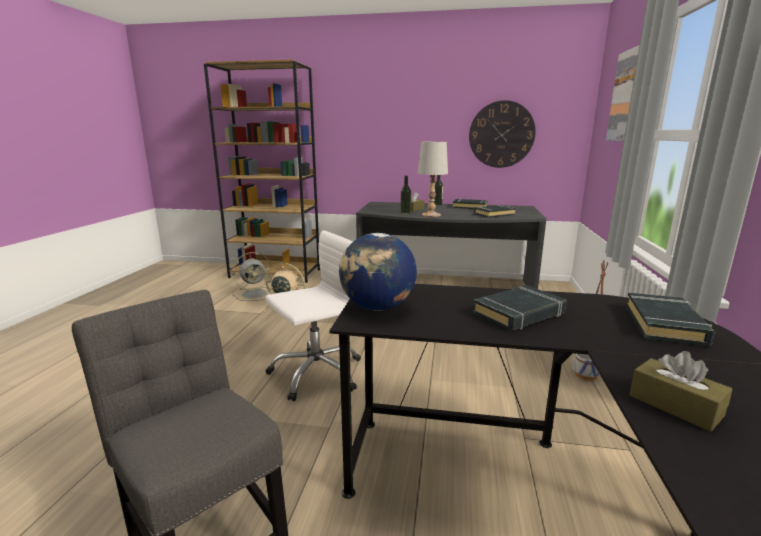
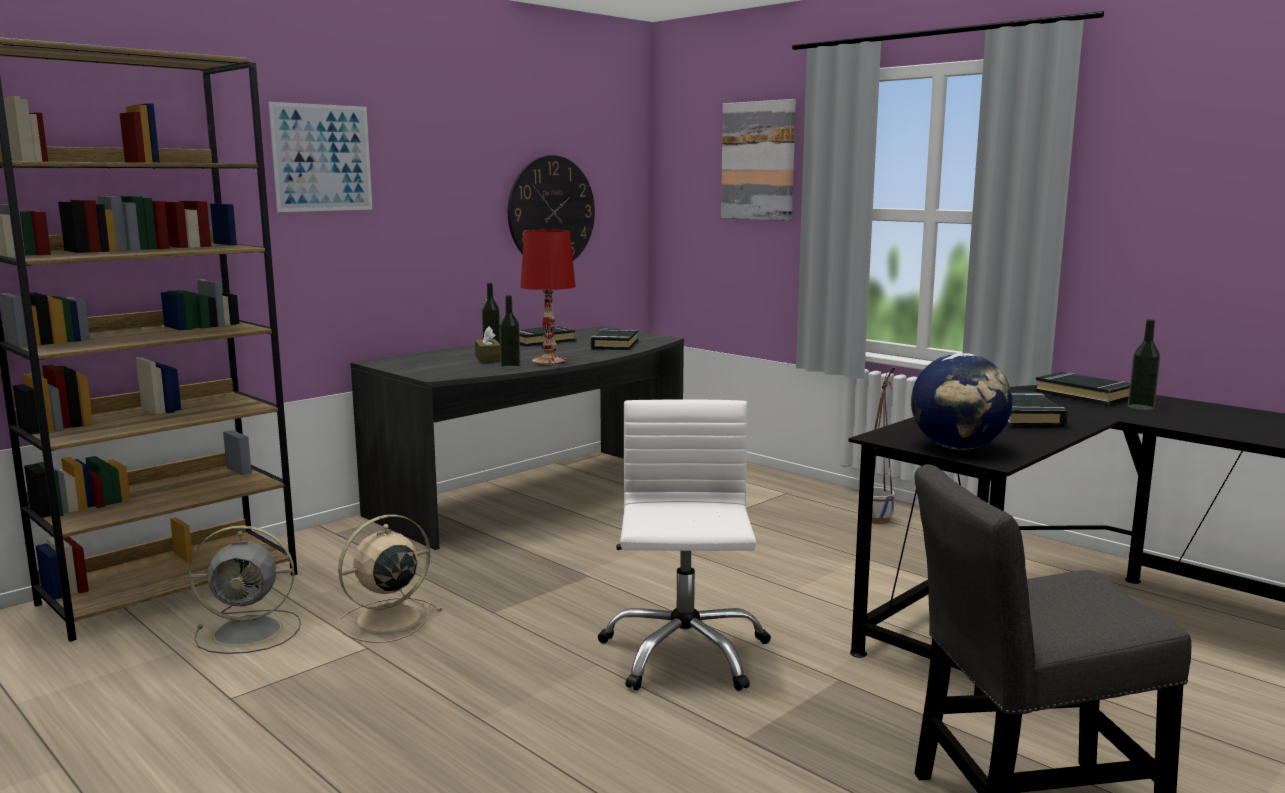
camera: 55 degrees left, 5 degrees down
grey fan [232,252,275,301] -> grey fan turned 75 degrees clockwise [189,525,301,654]
white table lamp [418,142,448,217] -> red table lamp [520,230,576,365]
brown tissue box [630,351,733,432] -> none
none -> picture [268,102,372,212]
none -> bottle [1128,319,1160,410]

